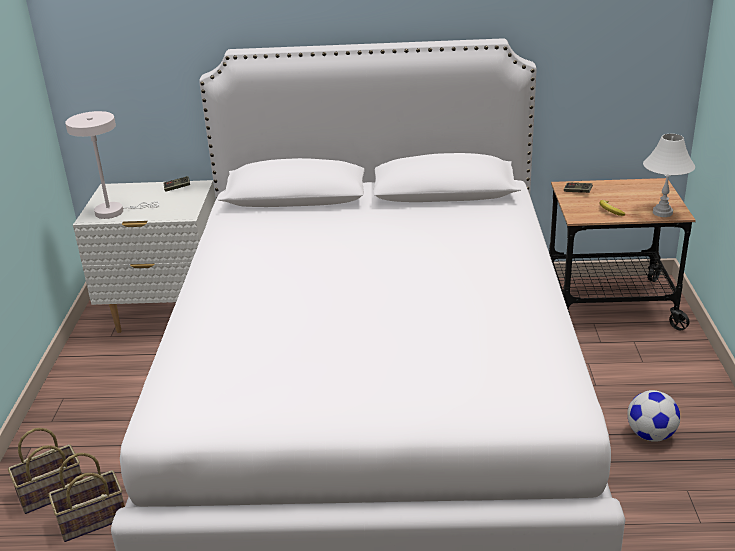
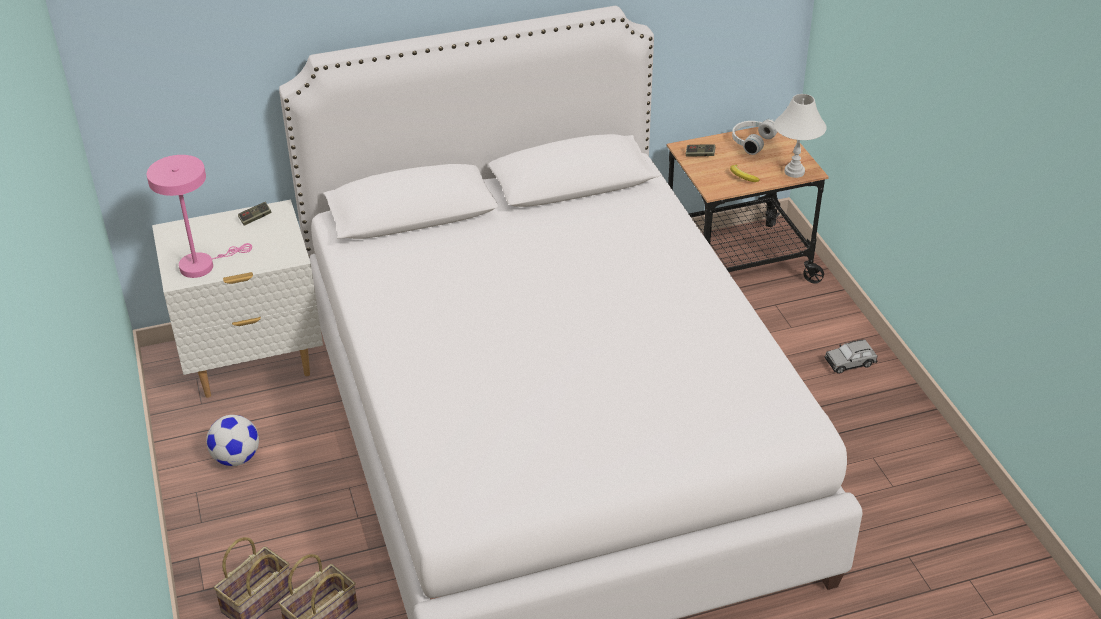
camera: 20 degrees left, 10 degrees up
white table lamp [65,111,160,219] -> pink table lamp [147,155,252,278]
football [627,390,680,442] -> football moved to [206,415,259,466]
none -> white headphones [732,119,777,155]
none -> grey toy car [825,339,878,374]

